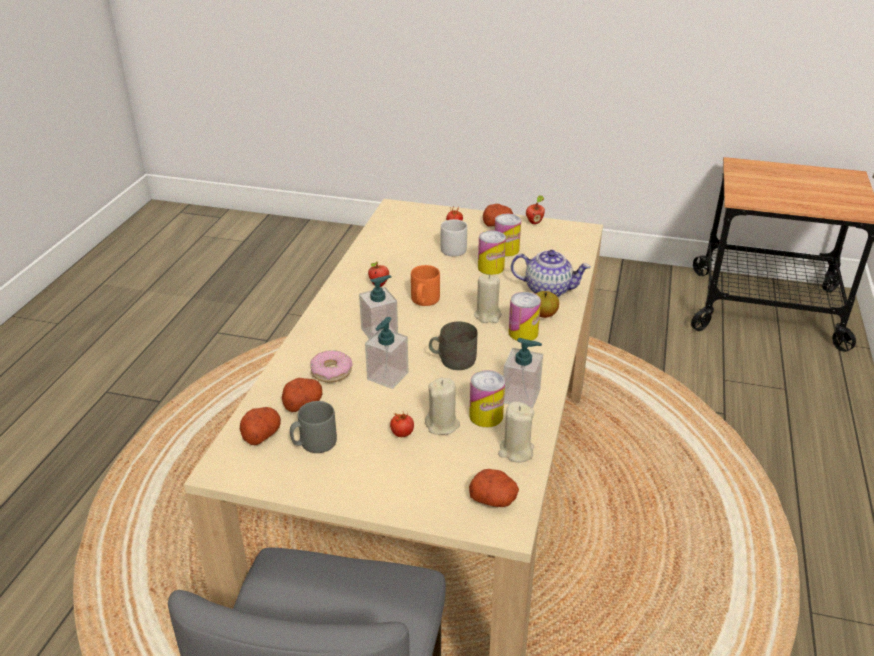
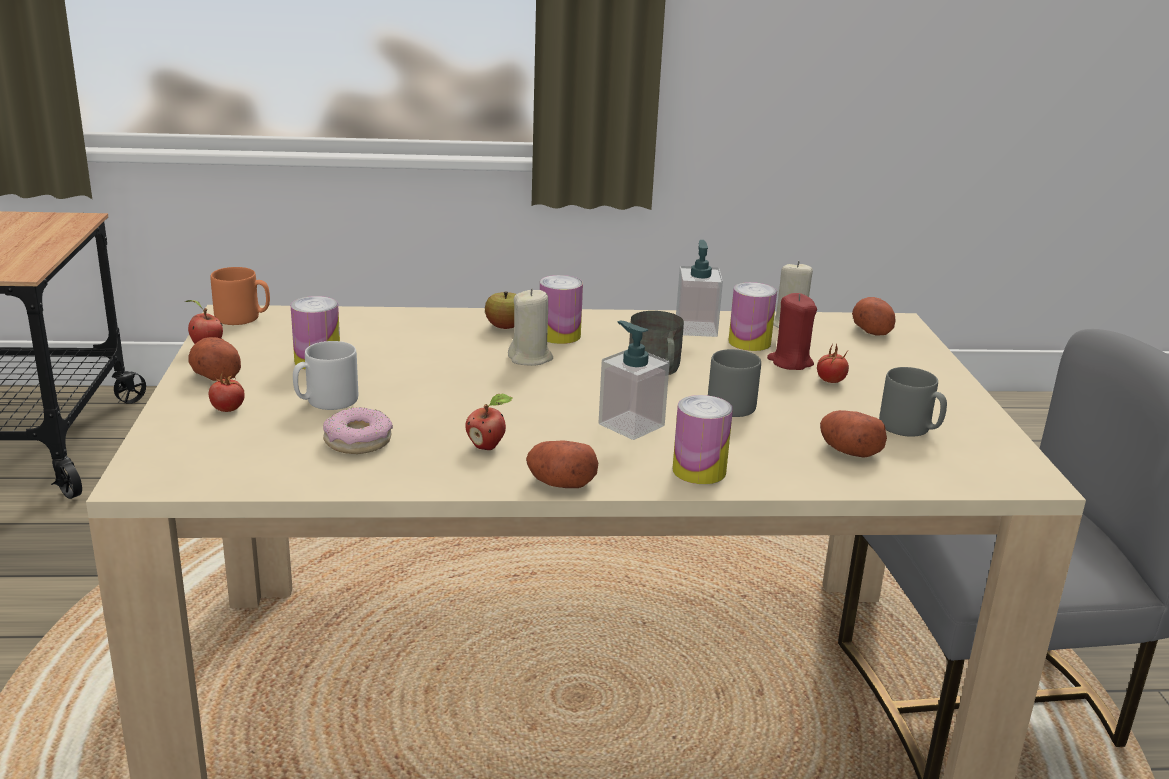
camera: 110 degrees left, 10 degrees down
potato [240,407,281,446] -> potato moved to [526,440,598,488]
donut [310,350,352,383] -> donut moved to [323,407,393,454]
soap dispenser [365,317,408,389] -> grey mug [708,349,761,417]
orange mug [411,265,440,306] -> orange mug moved to [210,267,270,325]
beige candle [425,378,460,435] -> red candle [767,293,817,370]
can [478,230,506,275] -> can moved to [673,395,733,484]
teapot [511,250,591,297] -> none

